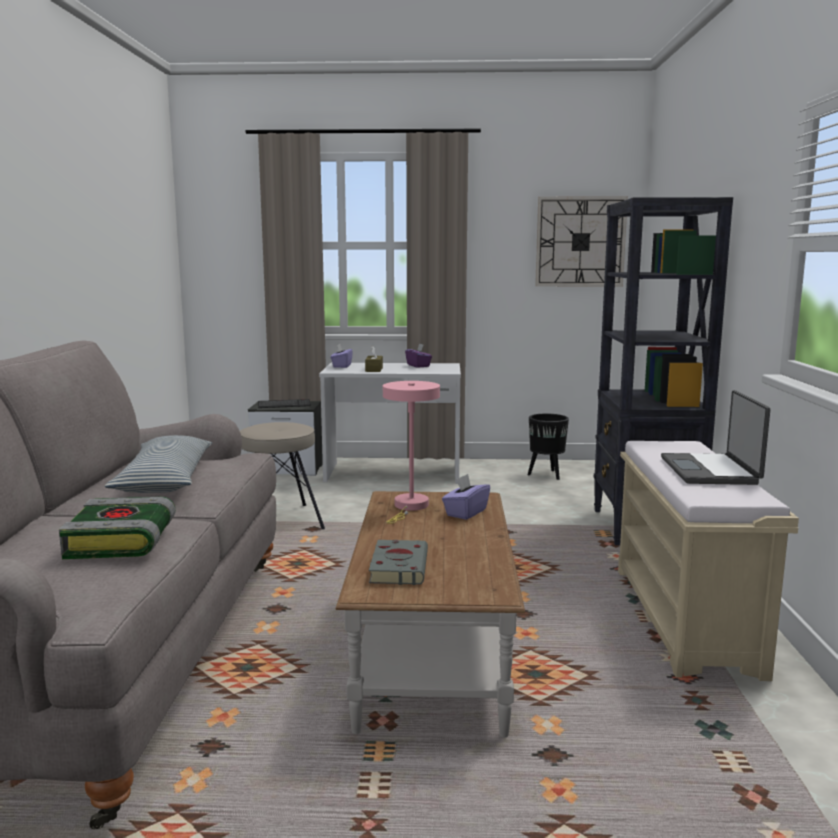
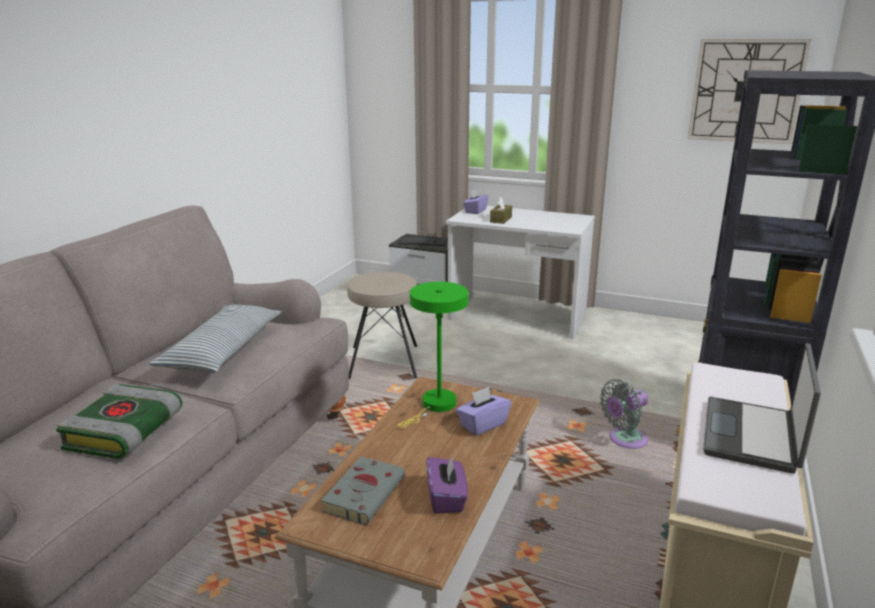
camera: 20 degrees right, 10 degrees up
pink table lamp [383,381,440,524] -> green table lamp [397,282,469,428]
purple tissue box [405,343,432,368] -> purple tissue box moved to [427,454,468,514]
black planter [528,413,569,480] -> none
none -> grey fan [600,379,649,449]

